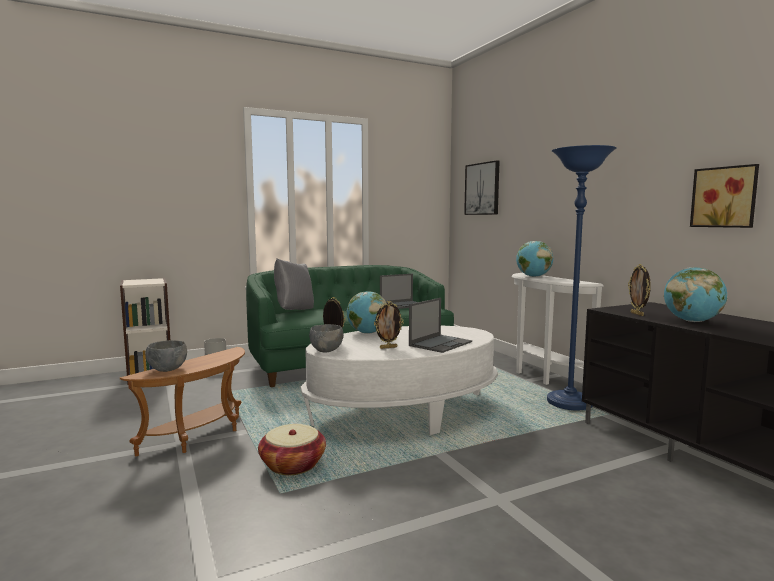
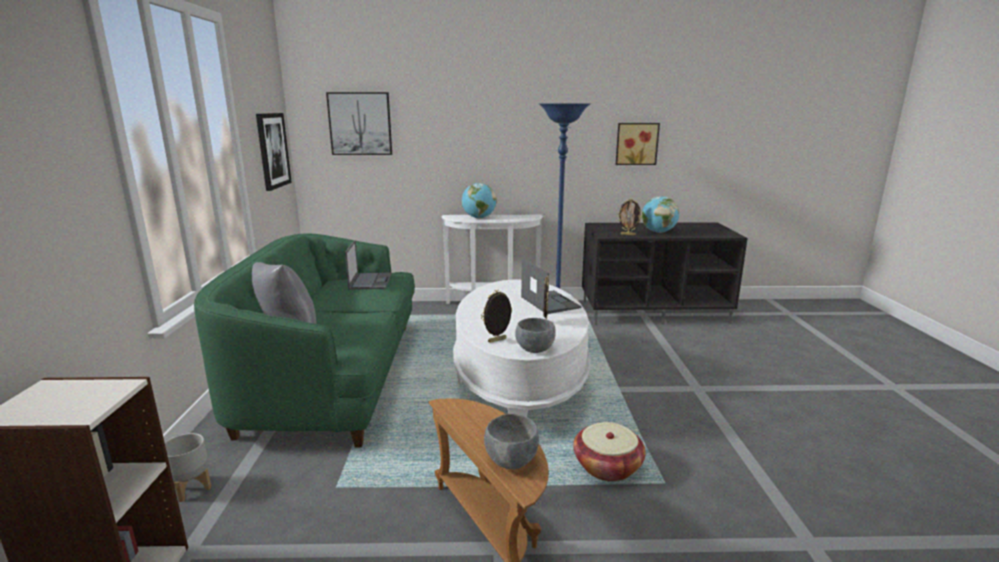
camera: 65 degrees left, 10 degrees up
globe [347,291,386,334] -> none
none -> picture [256,113,292,191]

